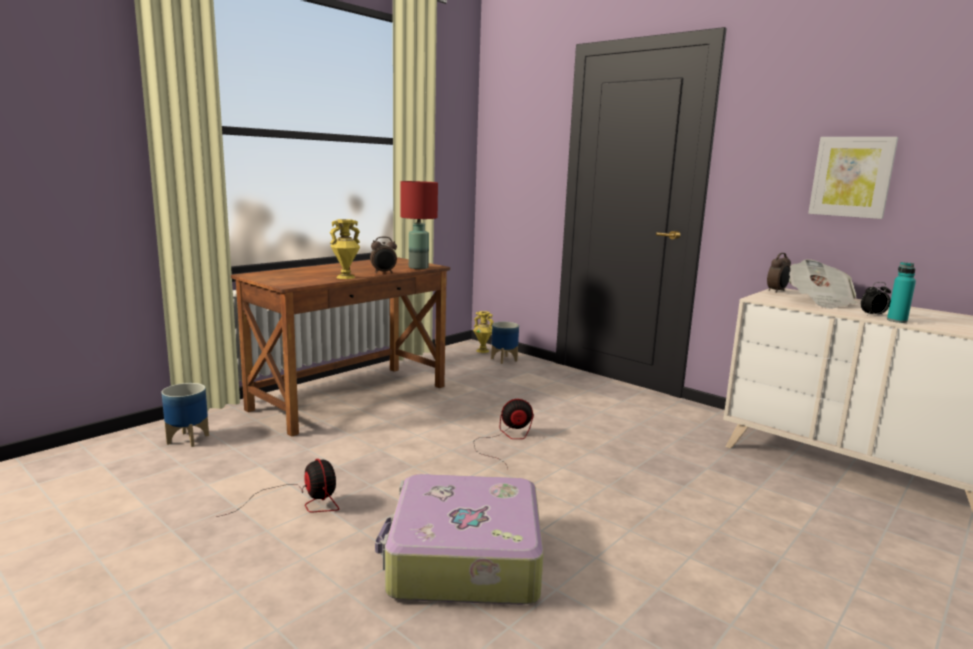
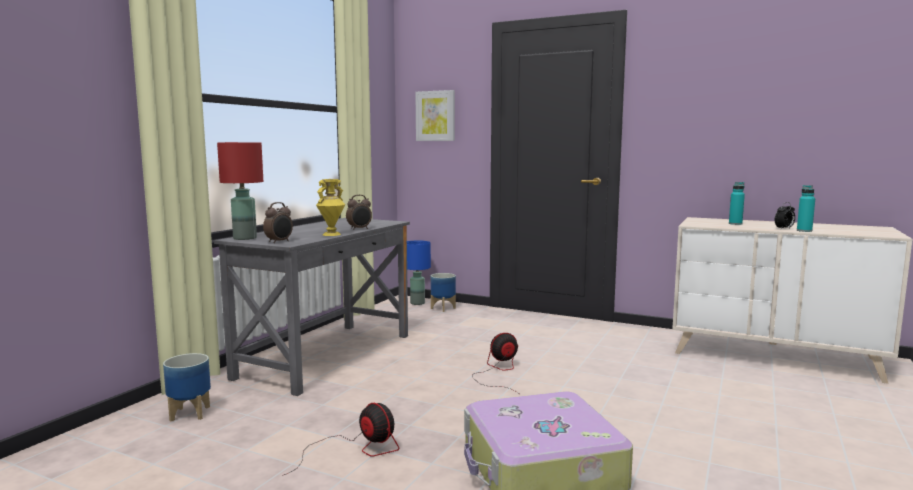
camera: 15 degrees left, 5 degrees down
brown desk [231,257,450,436] -> grey desk [214,218,410,396]
red table lamp [401,181,438,269] -> red table lamp moved to [217,142,263,240]
yellow vase [473,311,493,353] -> blue table lamp [407,240,431,305]
alarm clock [767,253,791,293] -> alarm clock moved to [263,202,293,243]
newspaper [789,259,857,309] -> turquoise bottle [729,182,745,225]
picture [808,137,898,219] -> picture moved to [415,90,455,141]

